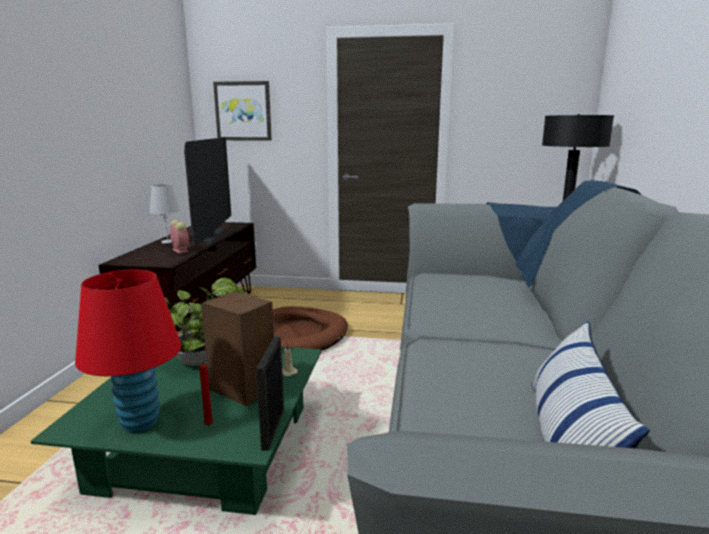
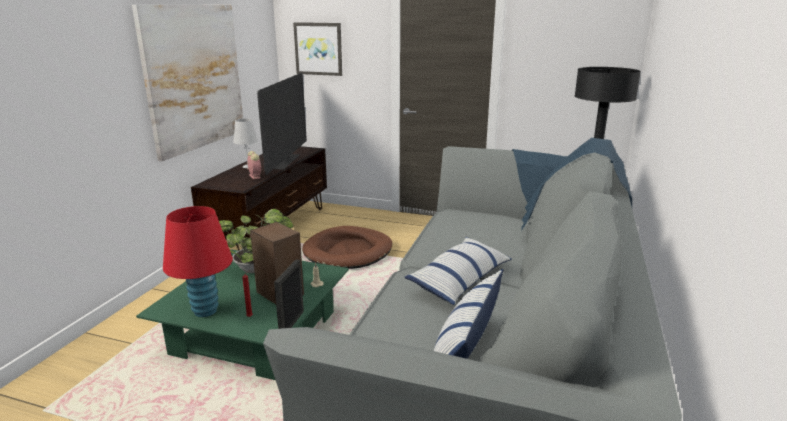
camera: 10 degrees right, 5 degrees up
none -> picture [132,5,243,161]
none -> pillow [404,237,512,305]

